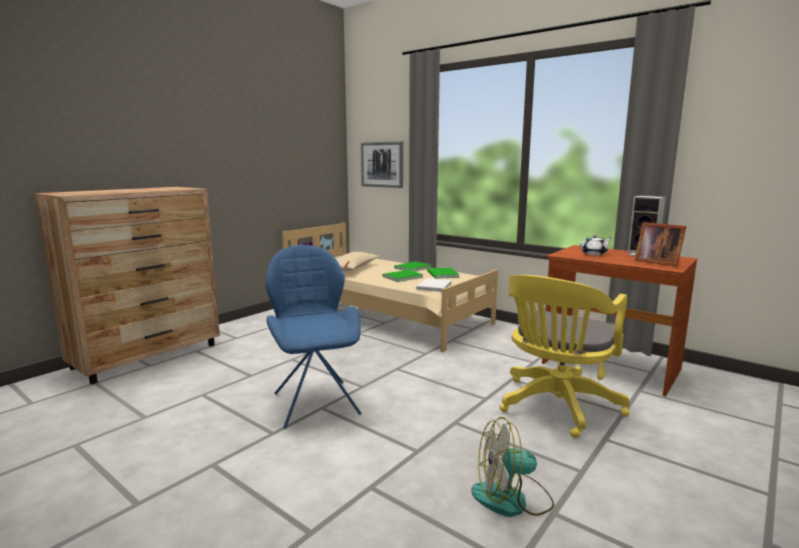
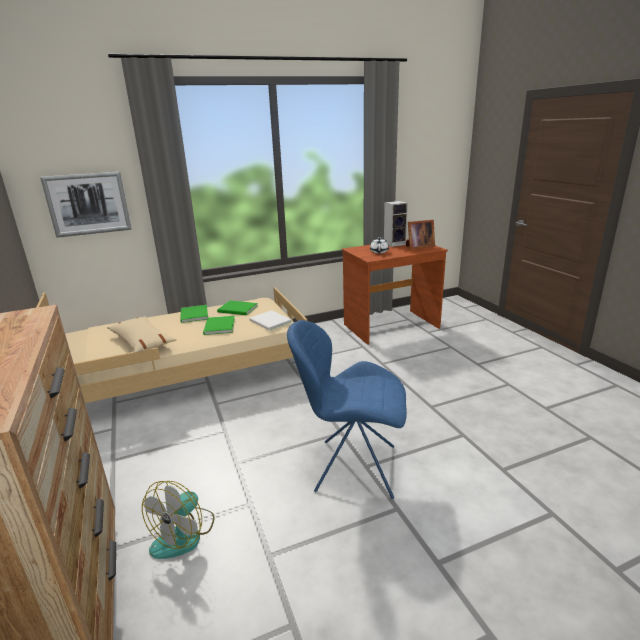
camera: 60 degrees left, 10 degrees up
fan [471,417,554,517] -> fan moved to [142,481,215,559]
yellow office chair [499,275,630,438] -> none

